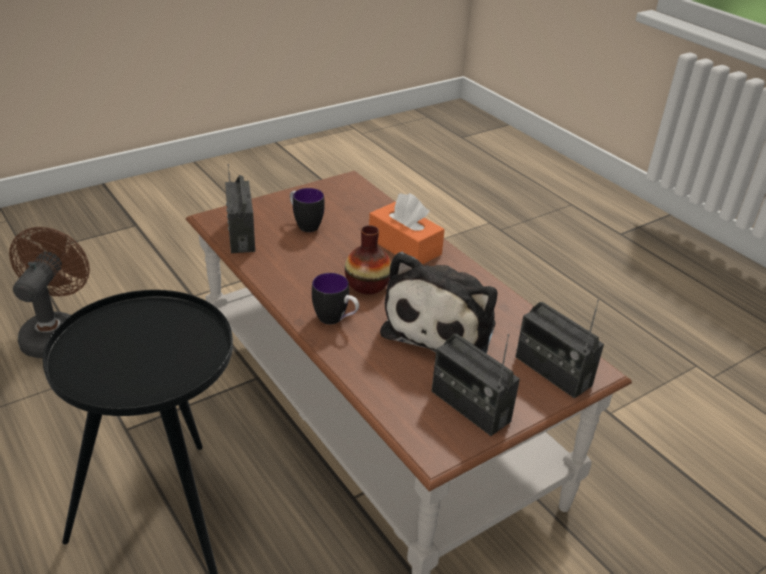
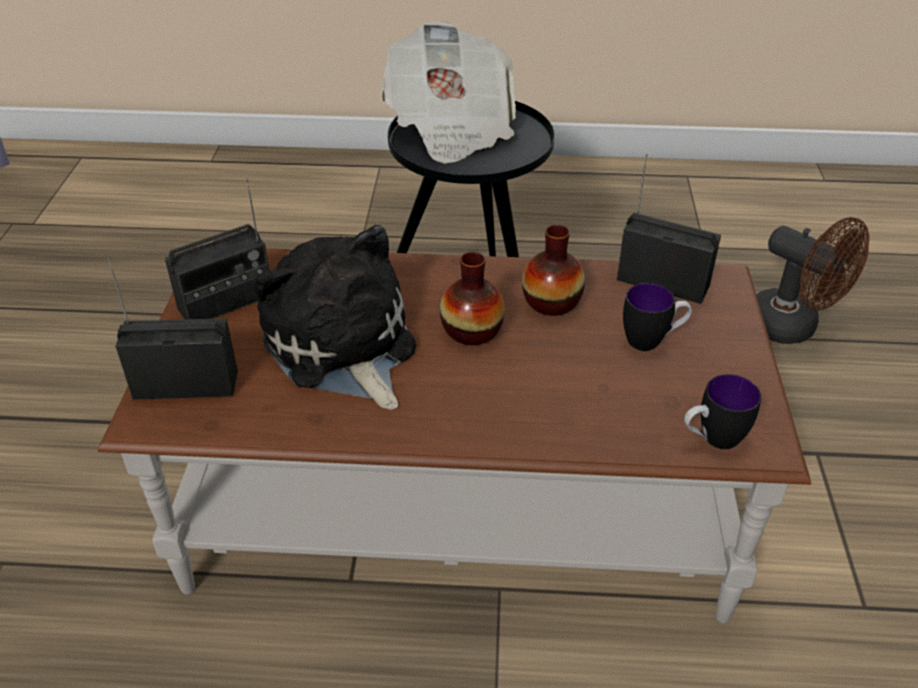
camera: 130 degrees right, 5 degrees up
mug [312,273,359,325] -> mug moved to [684,374,761,449]
orange tissue box [369,193,445,265] -> none
radio [432,334,520,436] -> radio turned 150 degrees clockwise [165,179,269,319]
none -> newspaper [381,21,516,164]
none -> vase [522,225,585,316]

